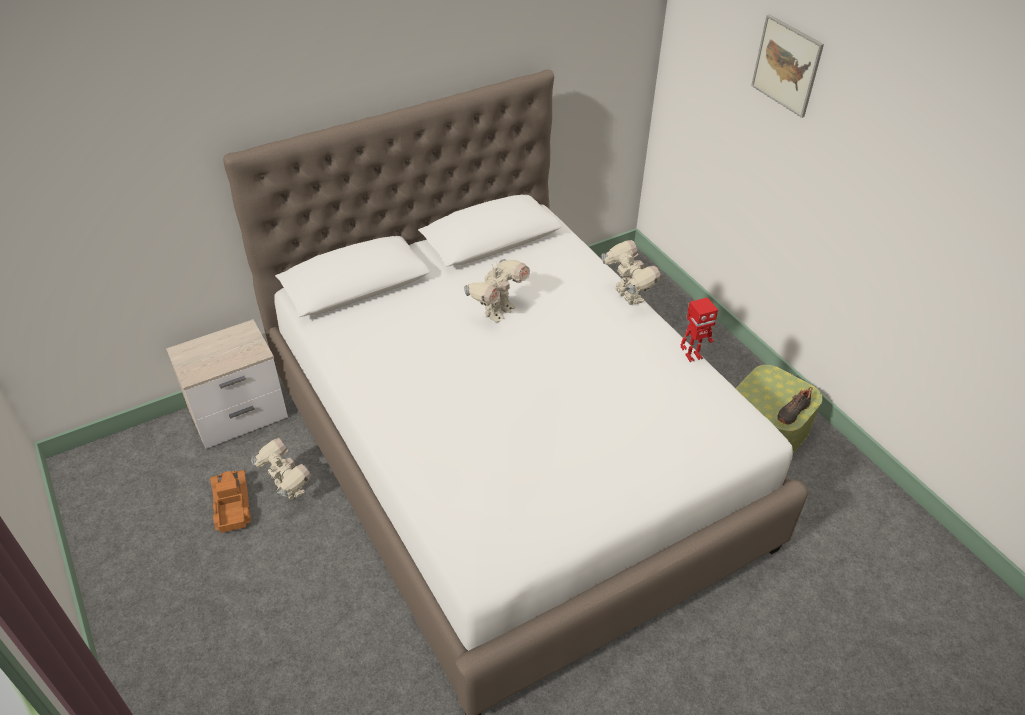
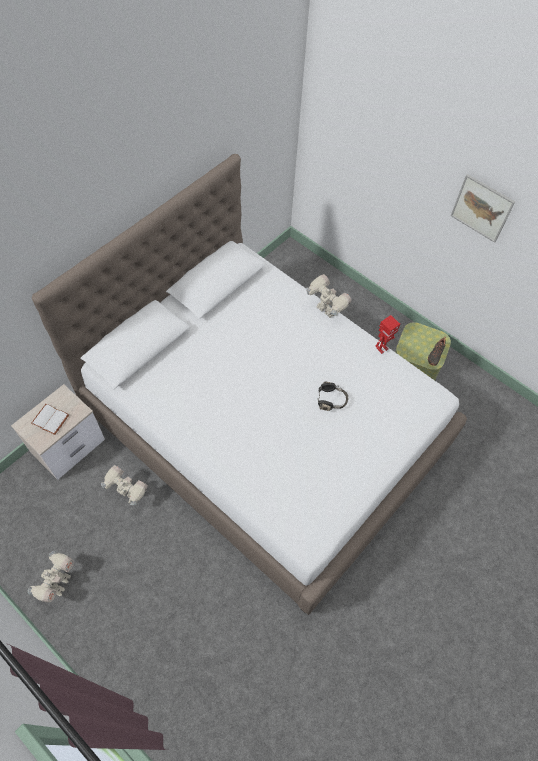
camera: 20 degrees left, 15 degrees up
toy truck [210,470,251,533] -> none
toy robot [464,259,530,322] -> toy robot moved to [28,551,74,602]
picture [751,14,824,118] -> picture moved to [451,174,515,243]
none -> white book [31,404,69,435]
none -> black headphones [318,382,349,411]

